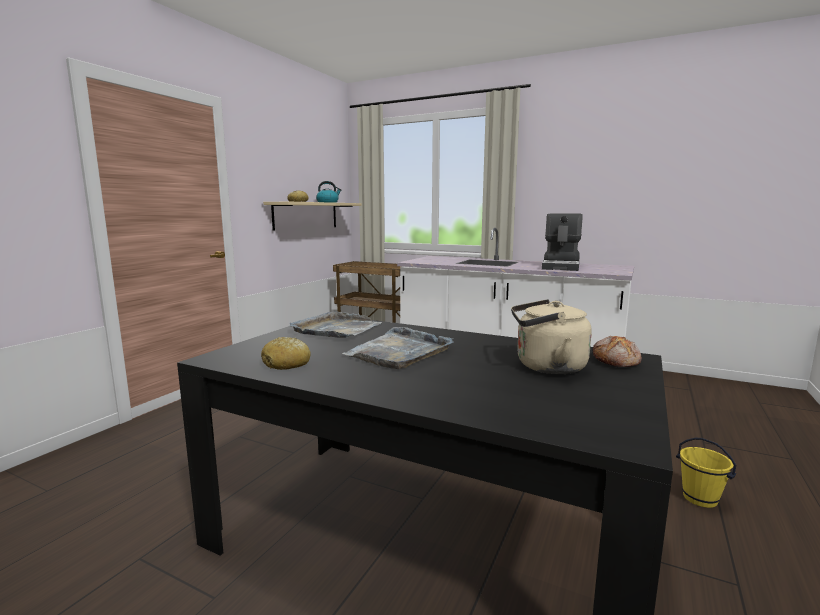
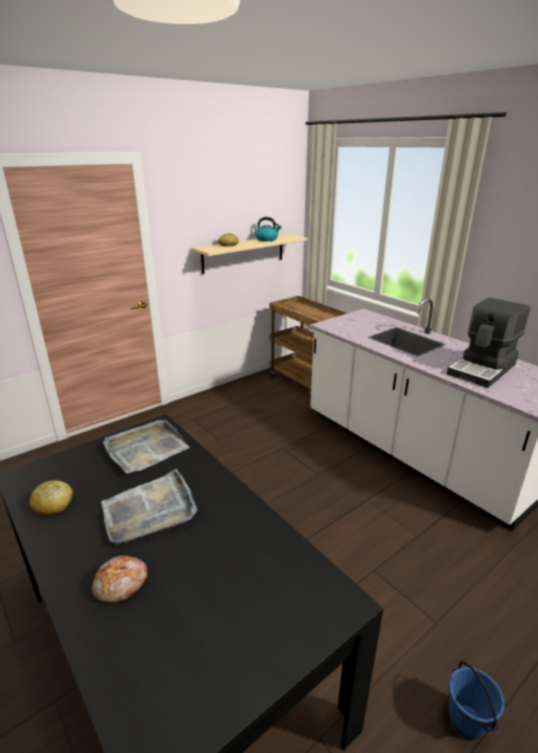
camera: 25 degrees right, 15 degrees up
beige kettle [511,299,592,374] -> none
bread [593,336,642,367] -> bread moved to [92,556,148,603]
yellow bucket [676,438,737,508] -> blue bucket [448,661,505,740]

